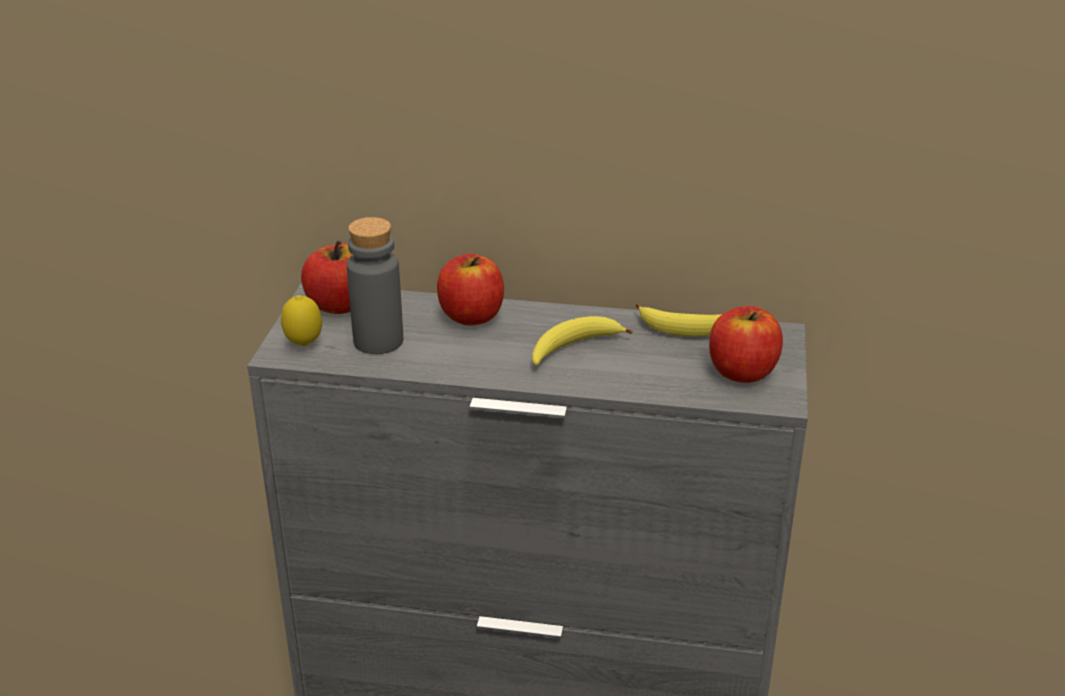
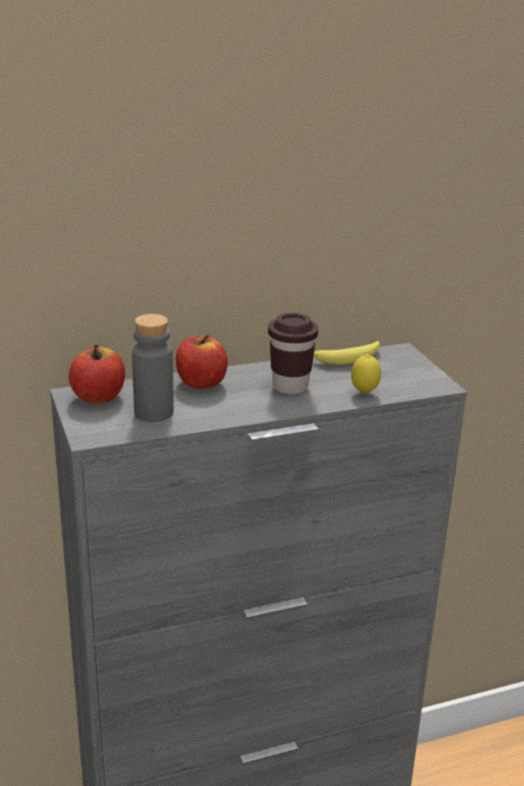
camera: 30 degrees left, 5 degrees down
lemon [281,295,322,346] -> lemon moved to [351,354,381,394]
banana [532,316,633,366] -> brown cup [268,313,318,394]
apple [709,306,783,383] -> none

